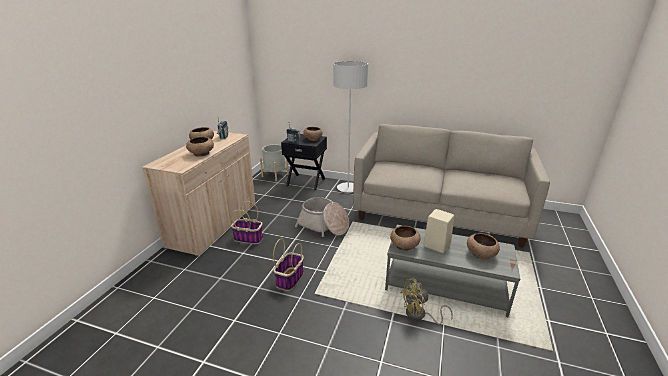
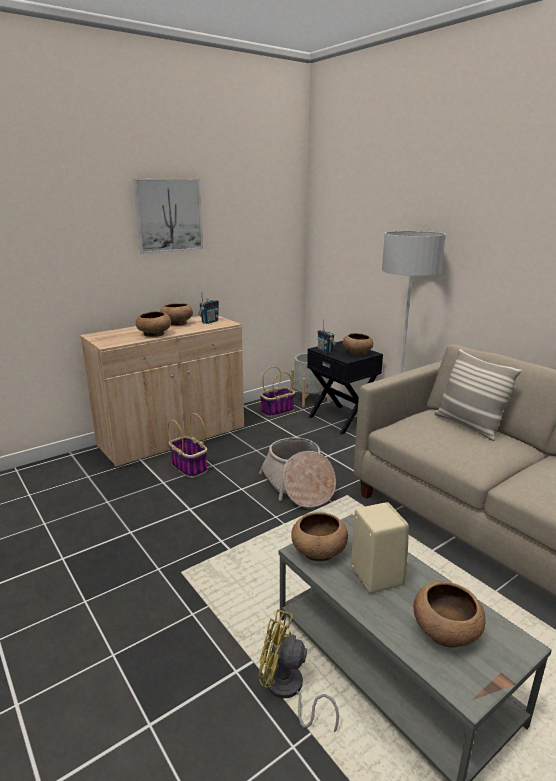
camera: 35 degrees right, 5 degrees down
basket [273,238,304,291] -> basket moved to [260,367,295,417]
none -> picture [133,179,203,254]
none -> pillow [434,349,522,441]

